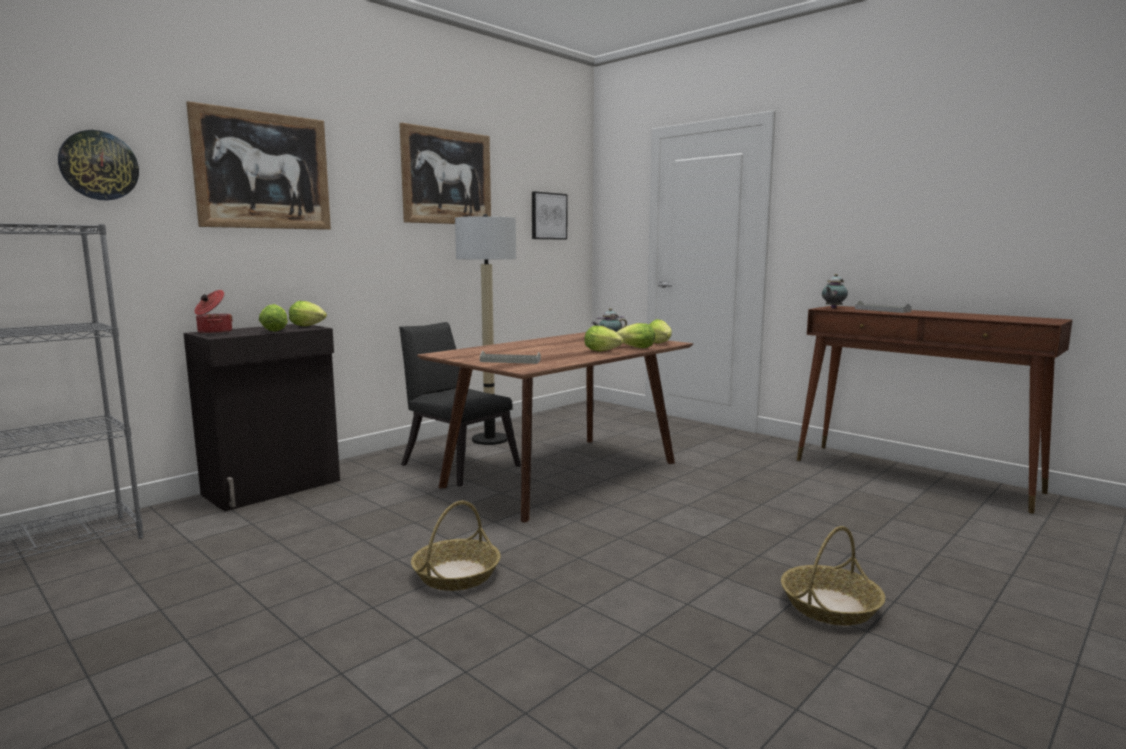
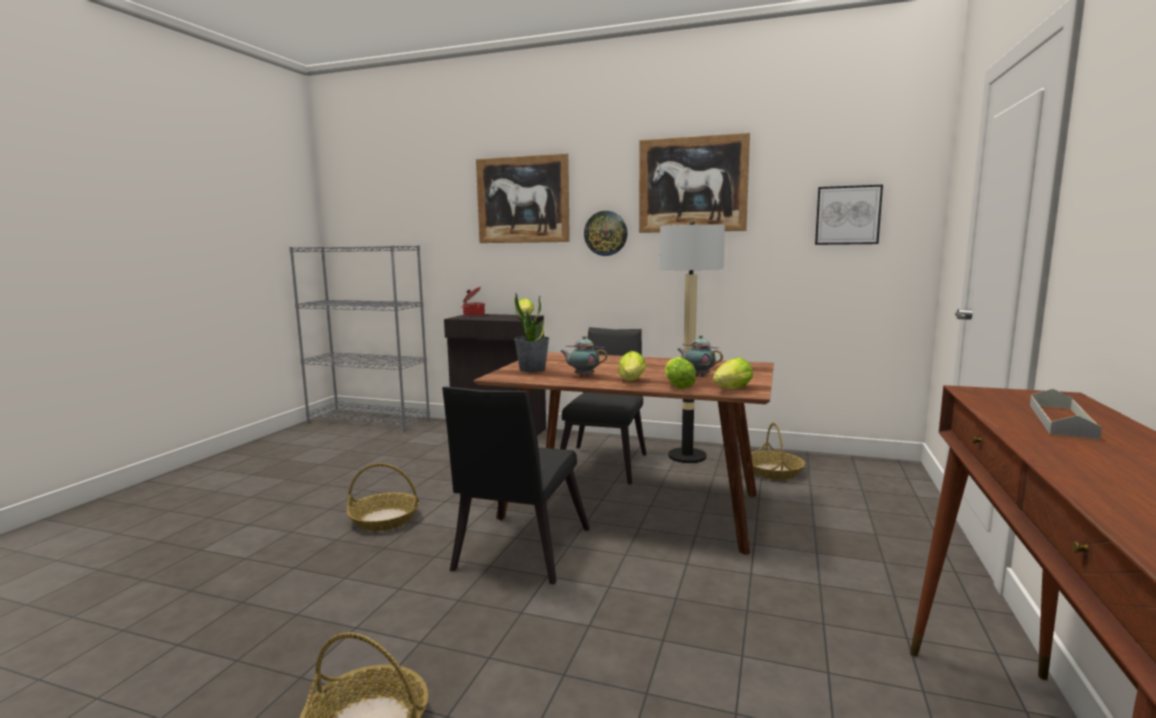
camera: 65 degrees right, 0 degrees up
wall clock [58,130,139,200] -> wall clock moved to [584,211,627,256]
lettuce [259,304,288,332] -> none
grey tray [480,350,541,364] -> potted plant [514,292,549,373]
teapot [822,274,848,308] -> teapot moved to [560,336,607,377]
none -> black chair [442,387,590,585]
none -> basket [751,423,805,480]

